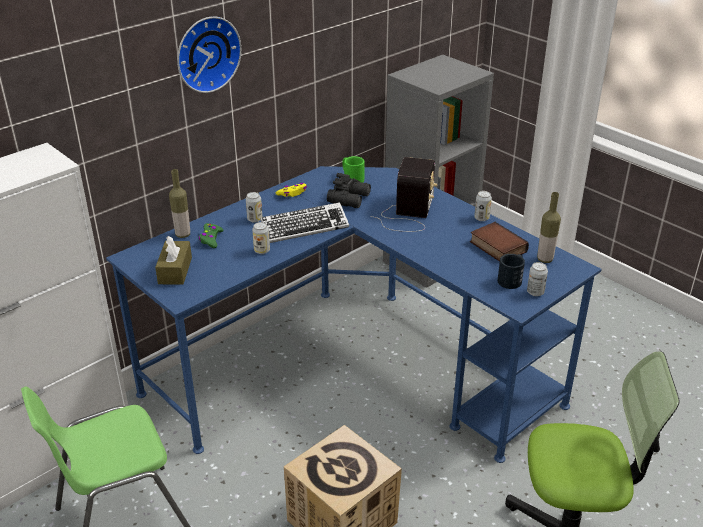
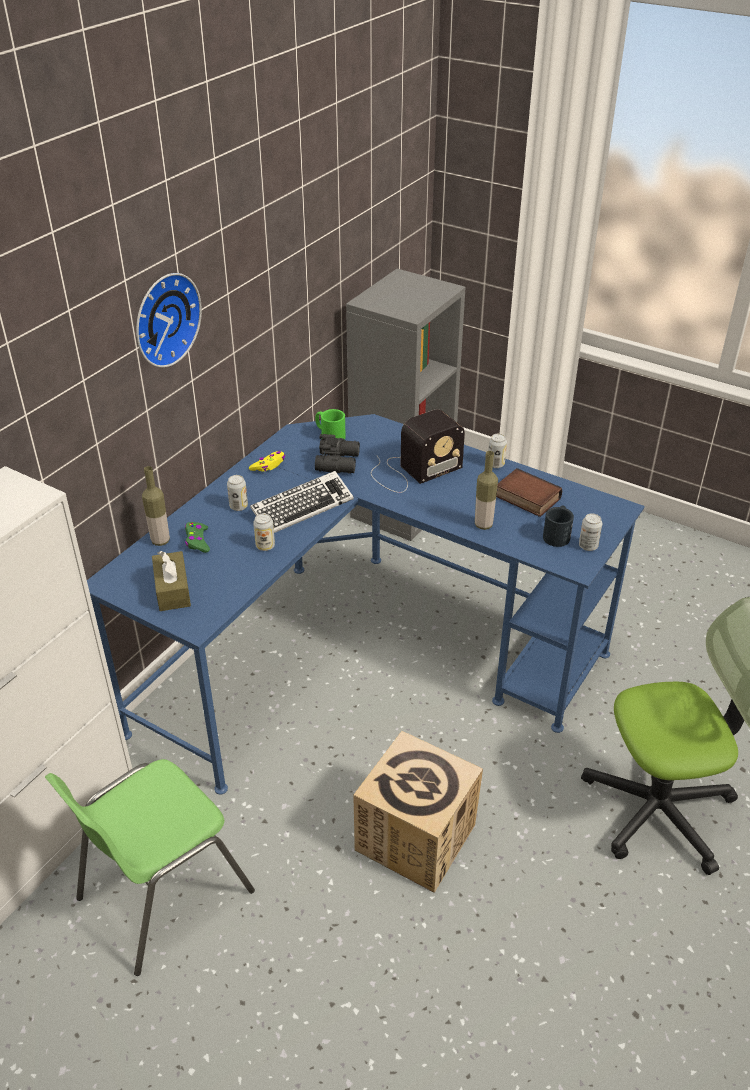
camera: 15 degrees left, 5 degrees up
radio [370,157,438,232] -> radio turned 60 degrees clockwise [371,409,465,493]
bottle [537,192,561,263] -> bottle moved to [475,451,498,530]

